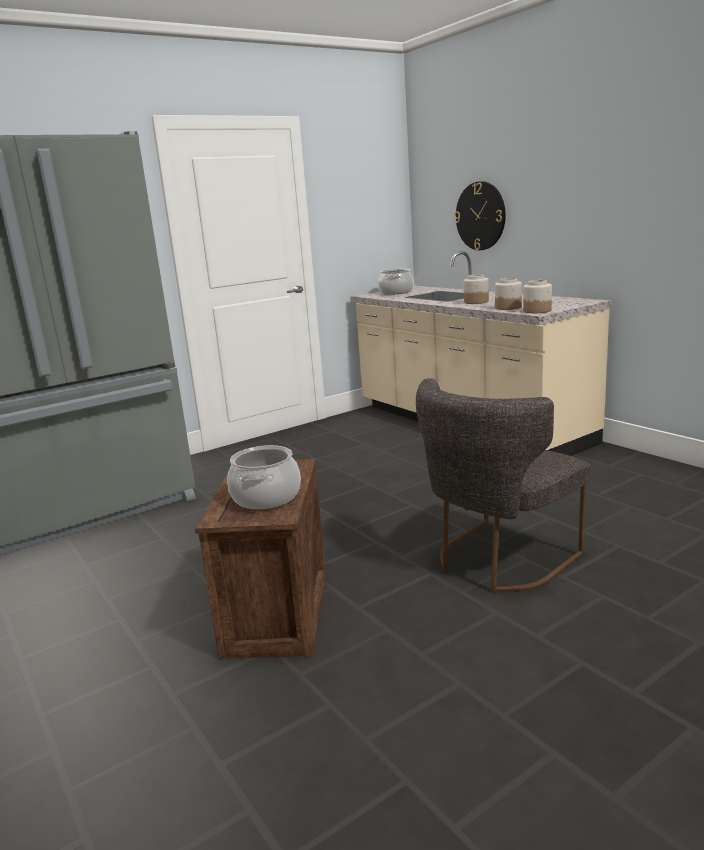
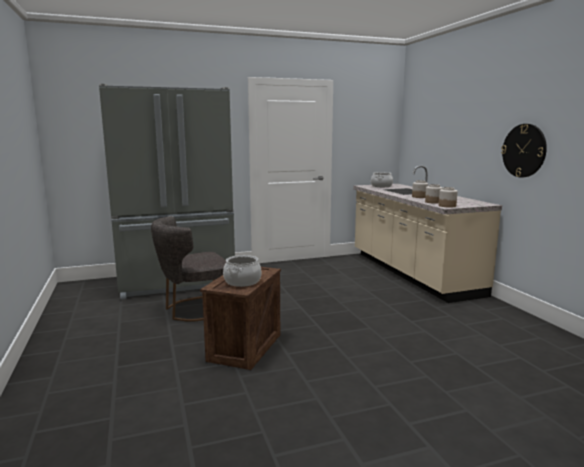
camera: 15 degrees right, 5 degrees down
grey chair [416,378,590,592] -> grey chair moved to [151,216,226,322]
wall clock [454,181,506,250] -> wall clock moved to [501,124,547,177]

